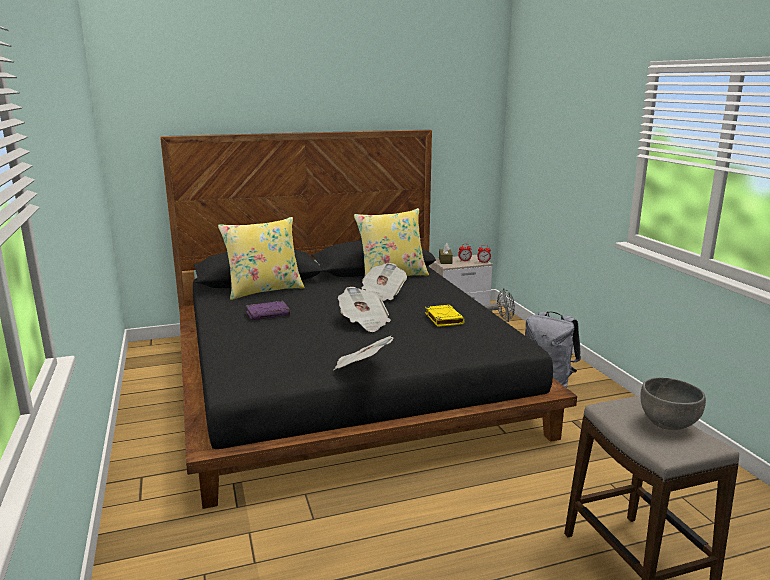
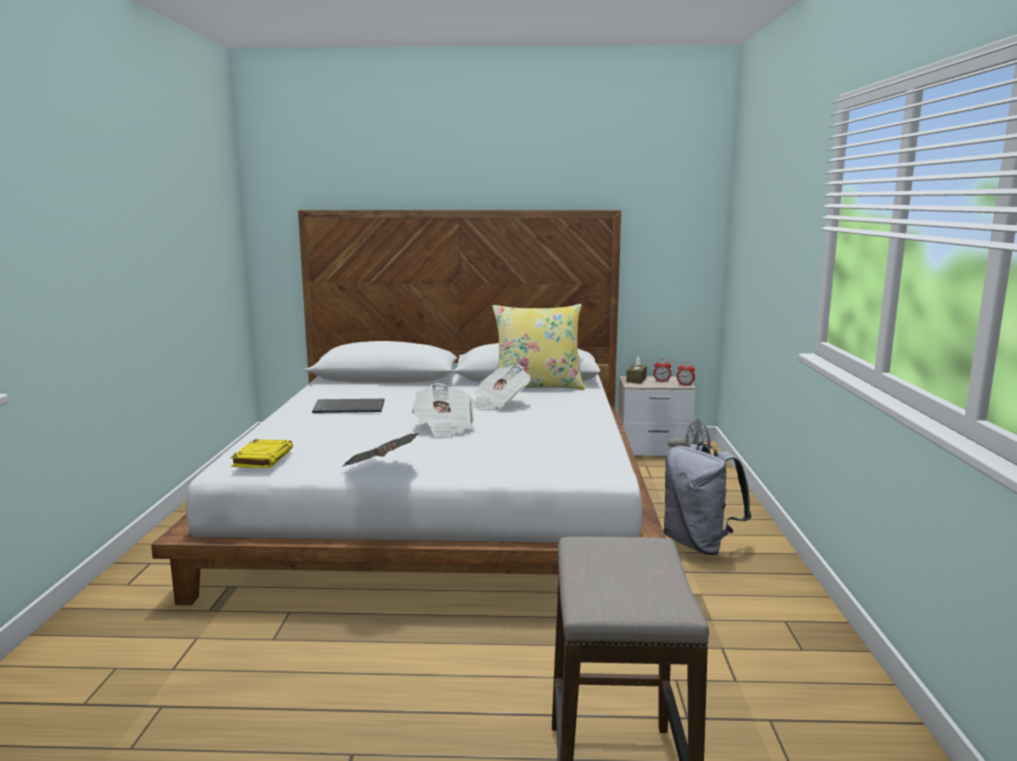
camera: 20 degrees right, 5 degrees down
black bed [160,130,577,509] -> white bed [151,210,666,605]
yellow pillow [218,217,305,300] -> none
purple book [246,301,290,320] -> keyboard [312,399,384,413]
yellow book [425,305,465,327] -> yellow book moved to [231,439,293,468]
grey bowl [640,377,706,430] -> none

